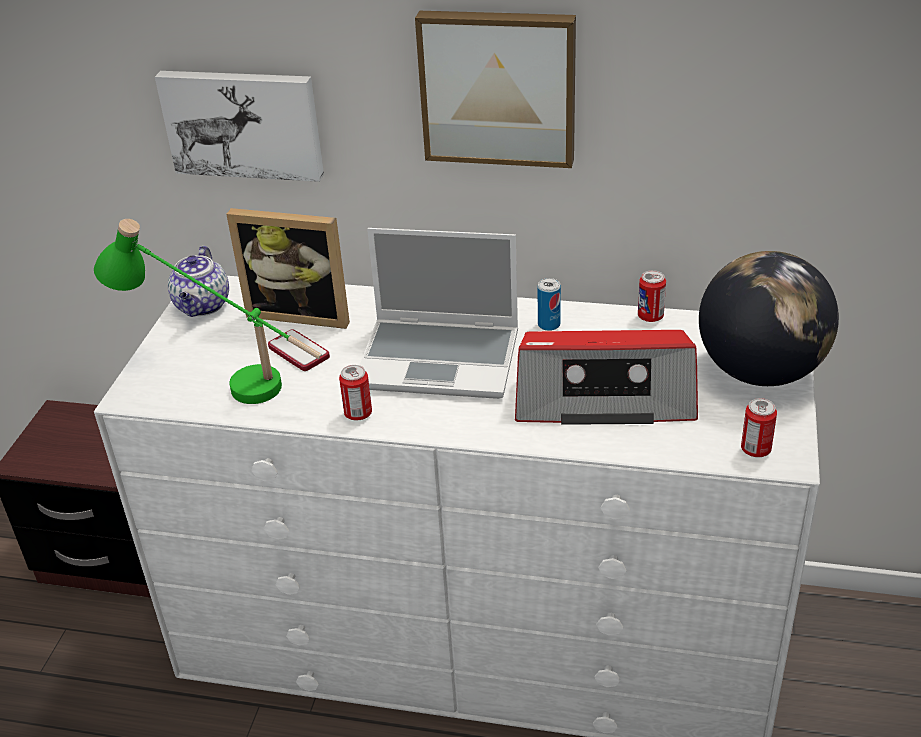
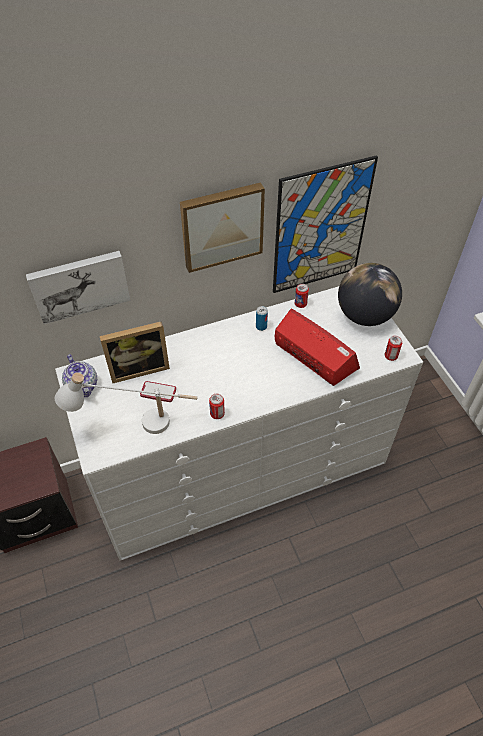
camera: 35 degrees left, 15 degrees up
green table lamp [94,219,322,404] -> white table lamp [55,373,198,434]
laptop [360,228,518,399] -> none
radio [515,330,698,425] -> radio turned 105 degrees counterclockwise [275,308,360,386]
none -> picture [273,155,378,293]

